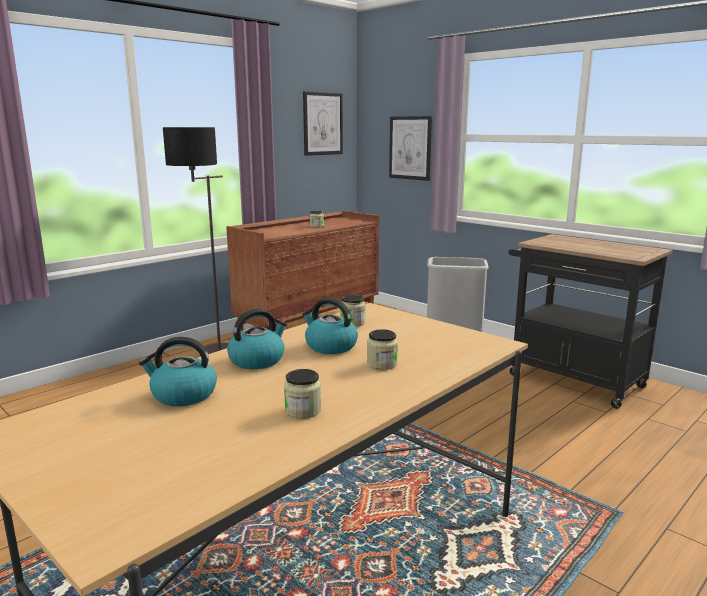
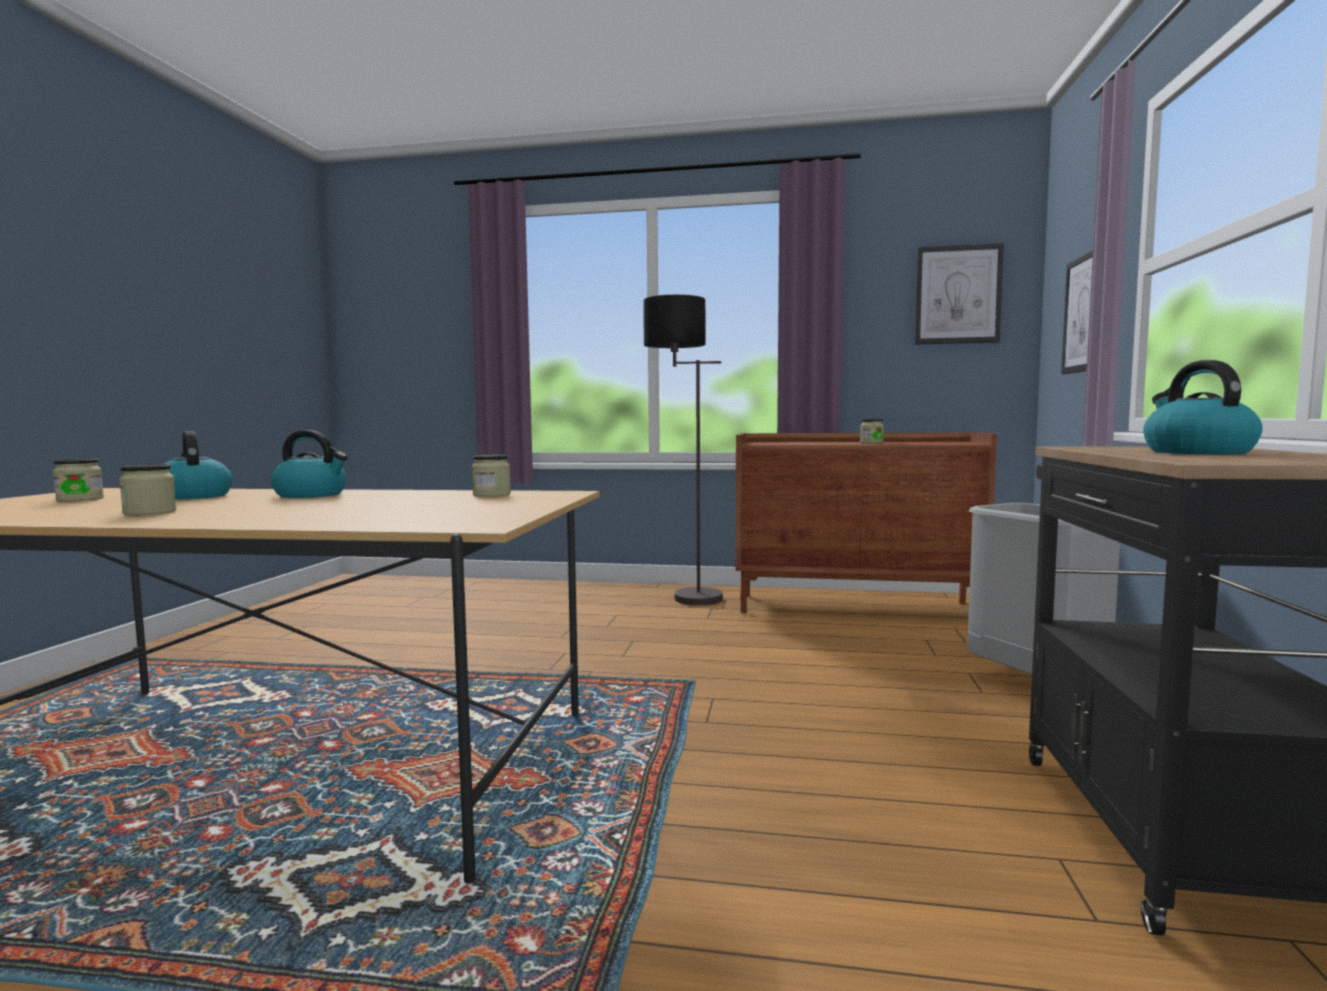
camera: 55 degrees right, 10 degrees down
kettle [302,298,358,354] -> kettle moved to [1143,360,1262,454]
jar [367,329,398,370] -> jar moved to [53,459,104,502]

